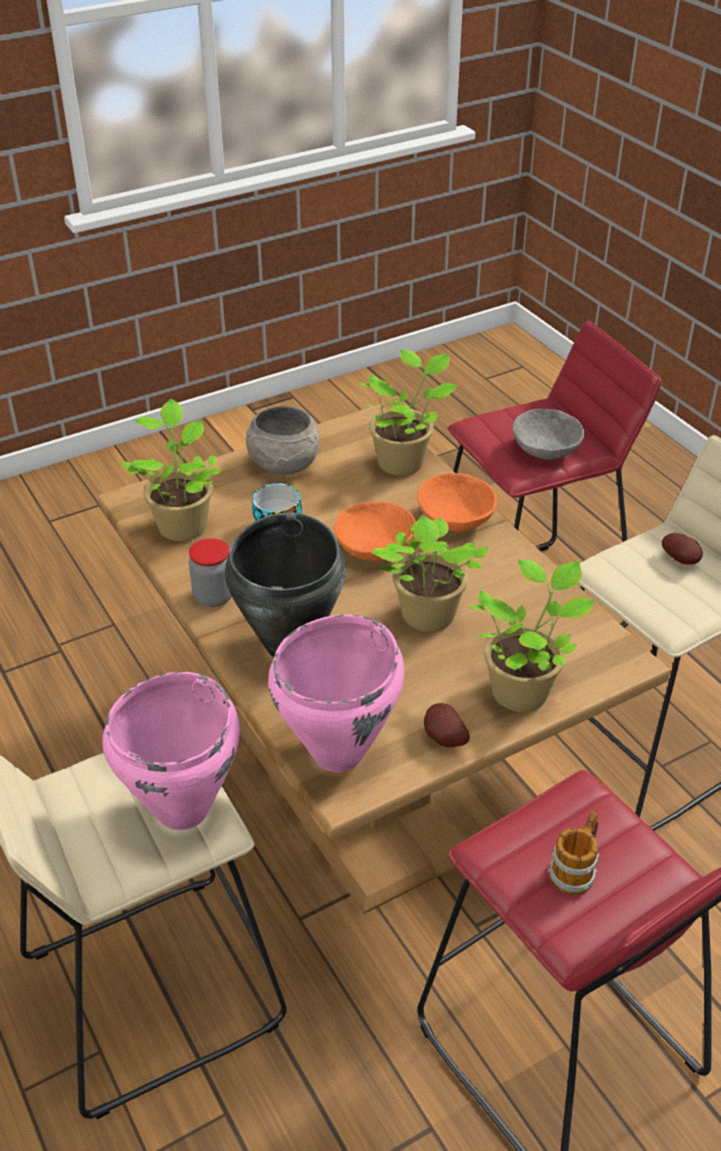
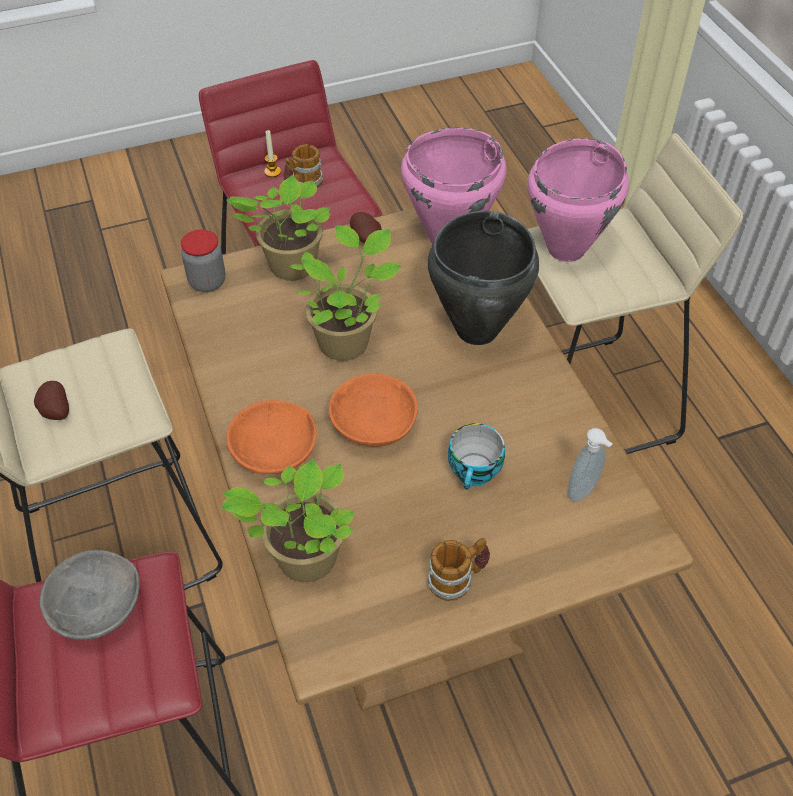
camera: 170 degrees left, 10 degrees up
potted plant [120,399,222,541] -> soap dispenser [567,428,613,502]
jar [189,538,232,607] -> jar moved to [181,229,226,292]
grey bowl [246,406,320,475] -> mug [428,538,490,601]
none -> candle [264,130,281,177]

